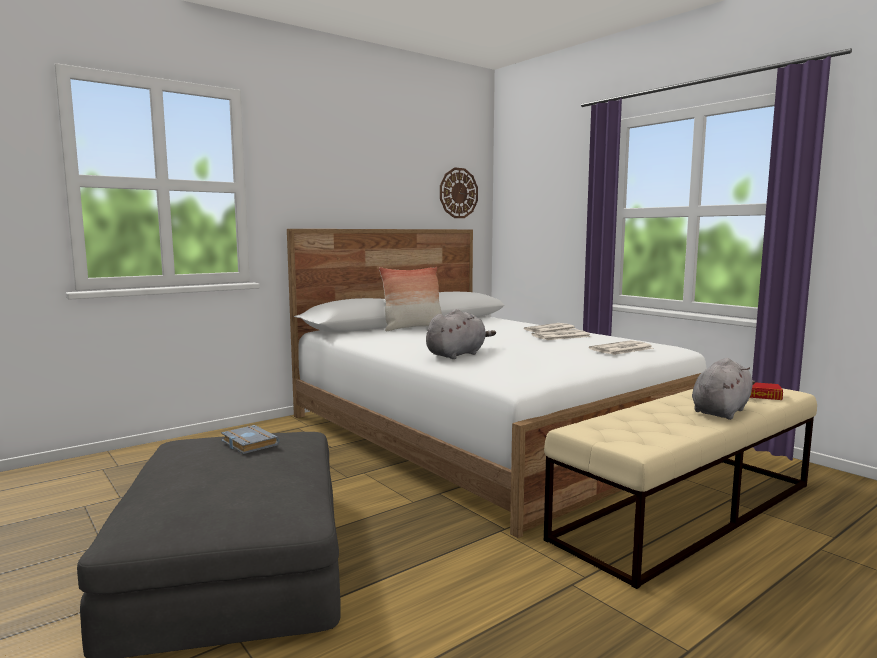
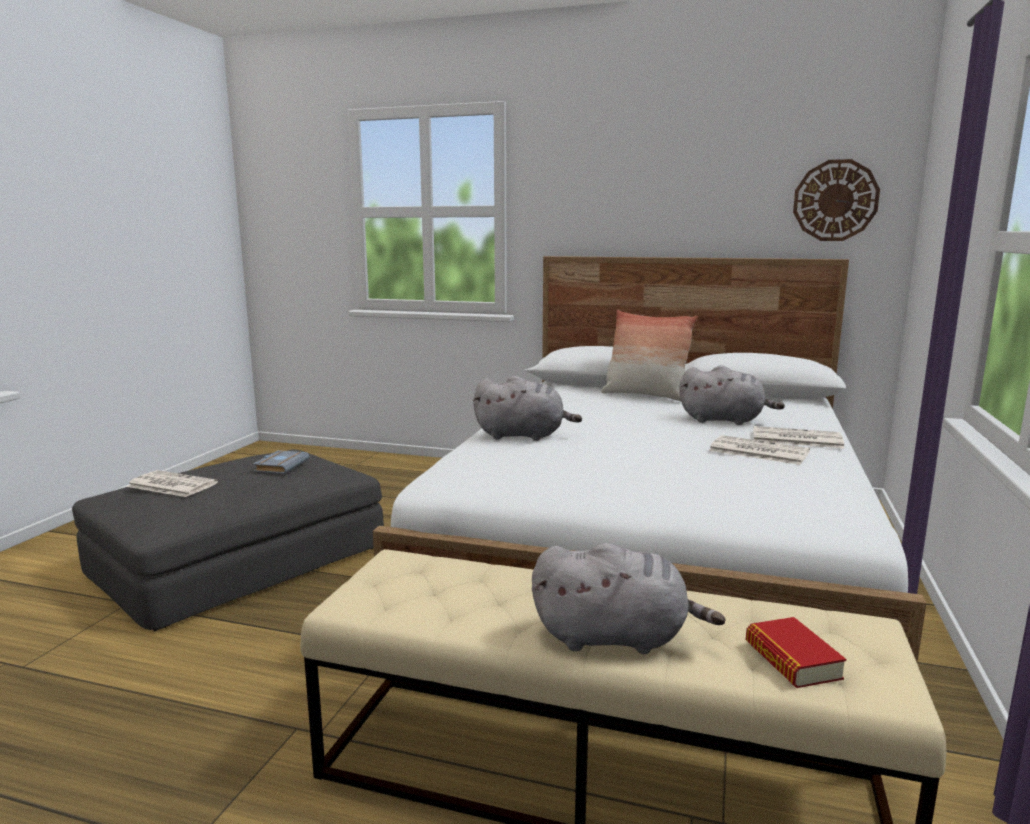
camera: 55 degrees right, 5 degrees up
newspaper [589,340,654,355] -> newspaper moved to [126,470,218,497]
none -> grey plush toy [679,365,785,425]

